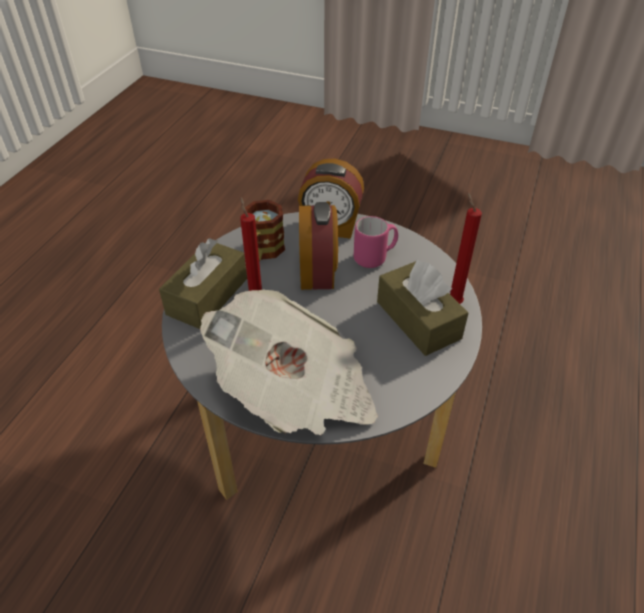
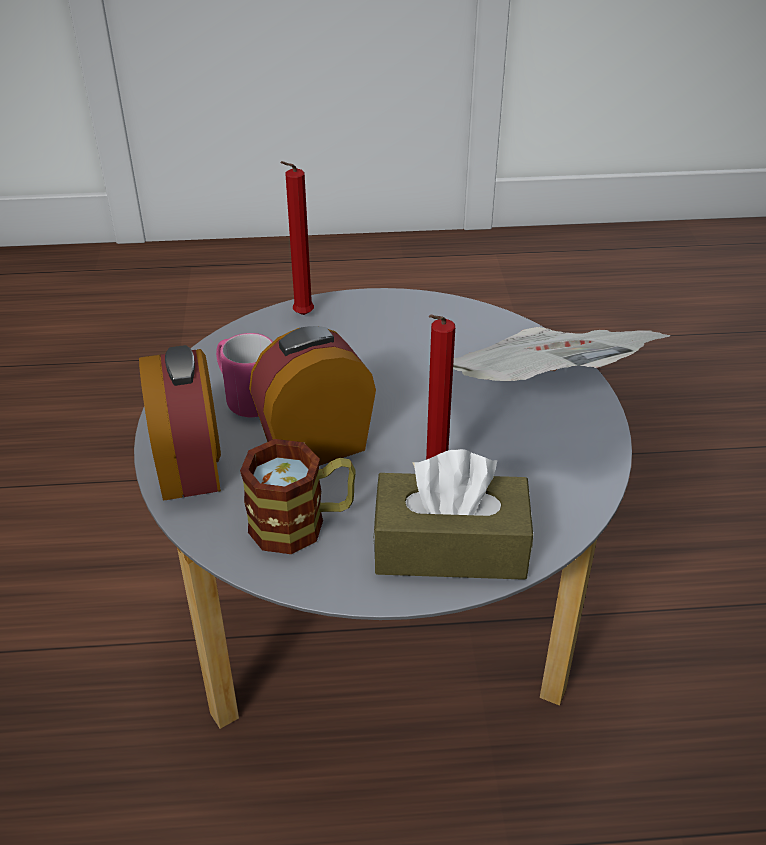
camera: 115 degrees left, 5 degrees down
brown tissue box [377,260,468,356] -> none

